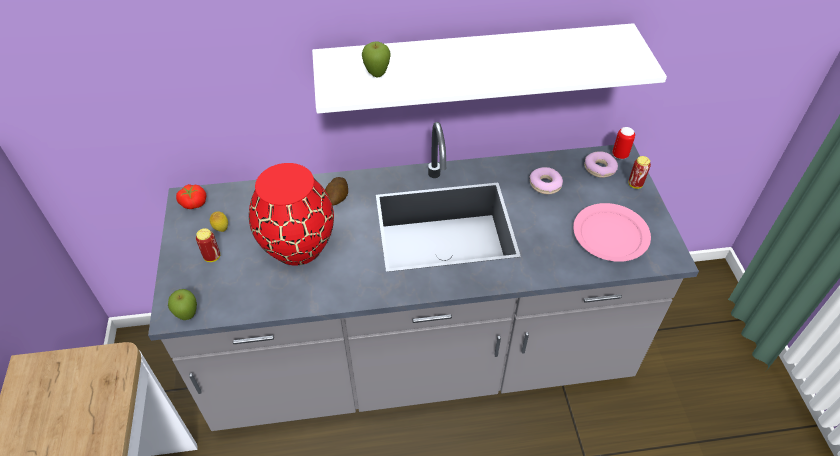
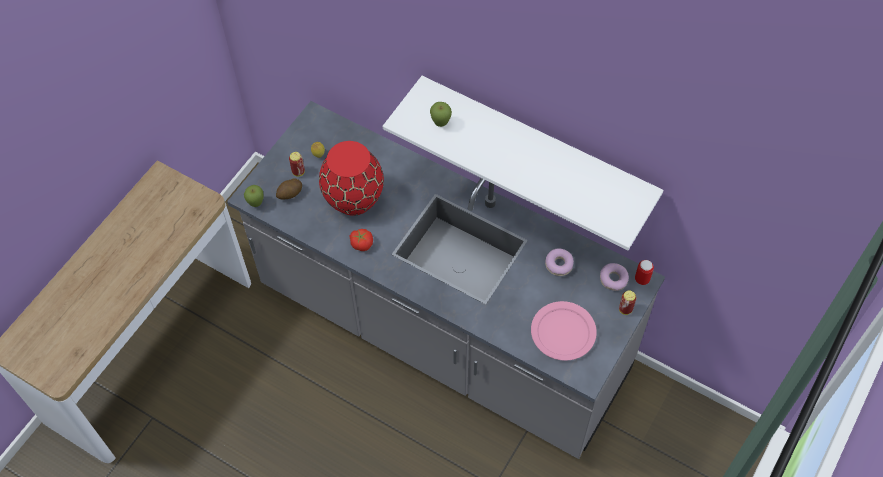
camera: 40 degrees right, 10 degrees up
tomato [176,184,206,209] -> tomato moved to [350,229,373,251]
potato [325,177,348,205] -> potato moved to [276,178,302,200]

